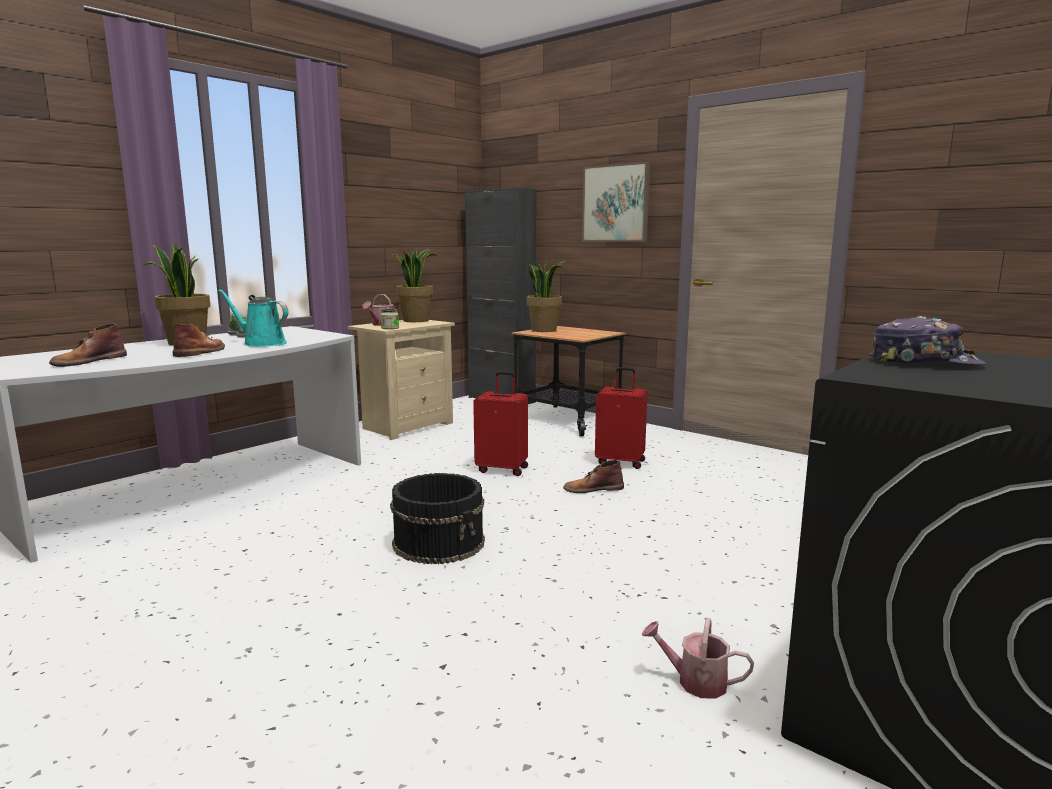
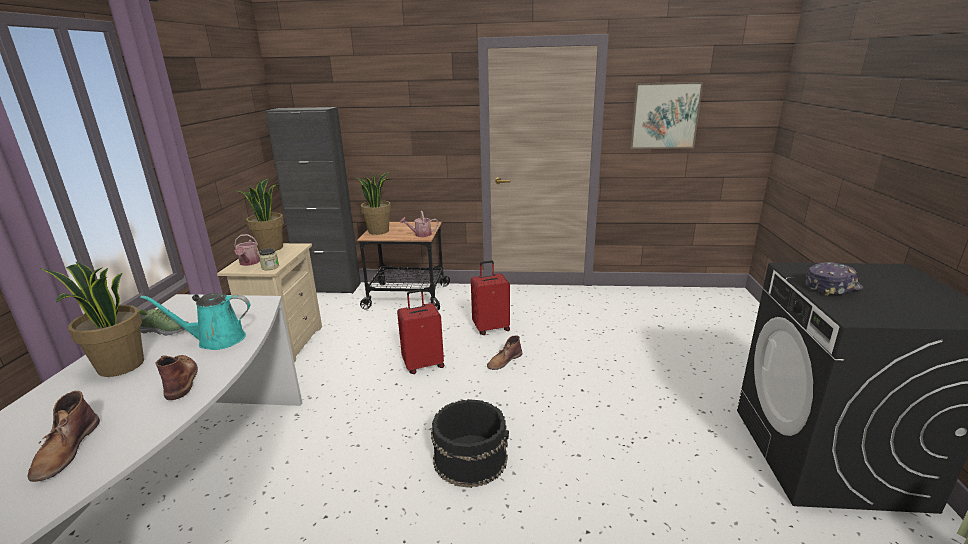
camera: 35 degrees left, 10 degrees up
picture [582,162,650,242] -> picture moved to [630,82,703,149]
watering can [642,618,754,699] -> watering can moved to [400,211,439,237]

